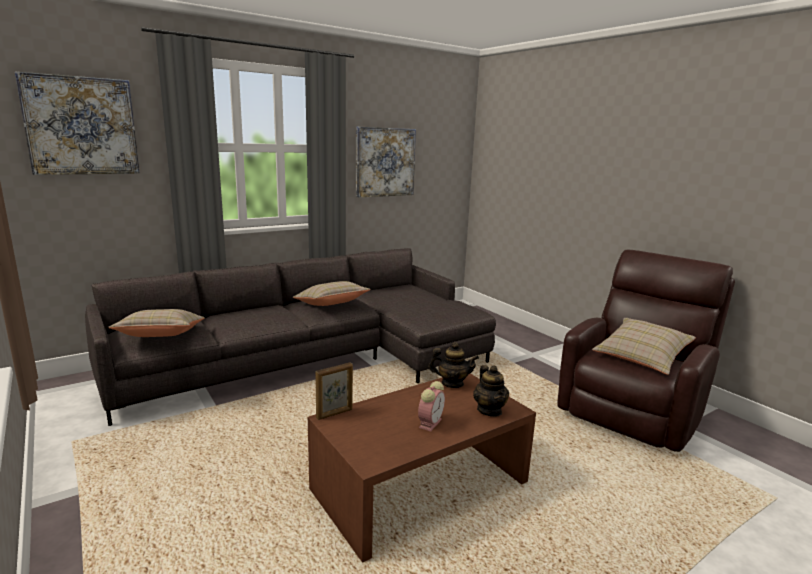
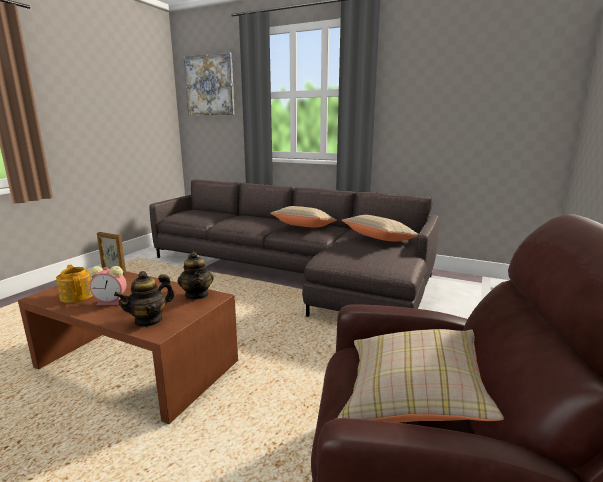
camera: 60 degrees right, 0 degrees up
beige pillow [108,309,205,337] -> beige pillow moved to [342,215,419,242]
picture [356,127,416,197] -> none
none -> teapot [56,264,93,303]

